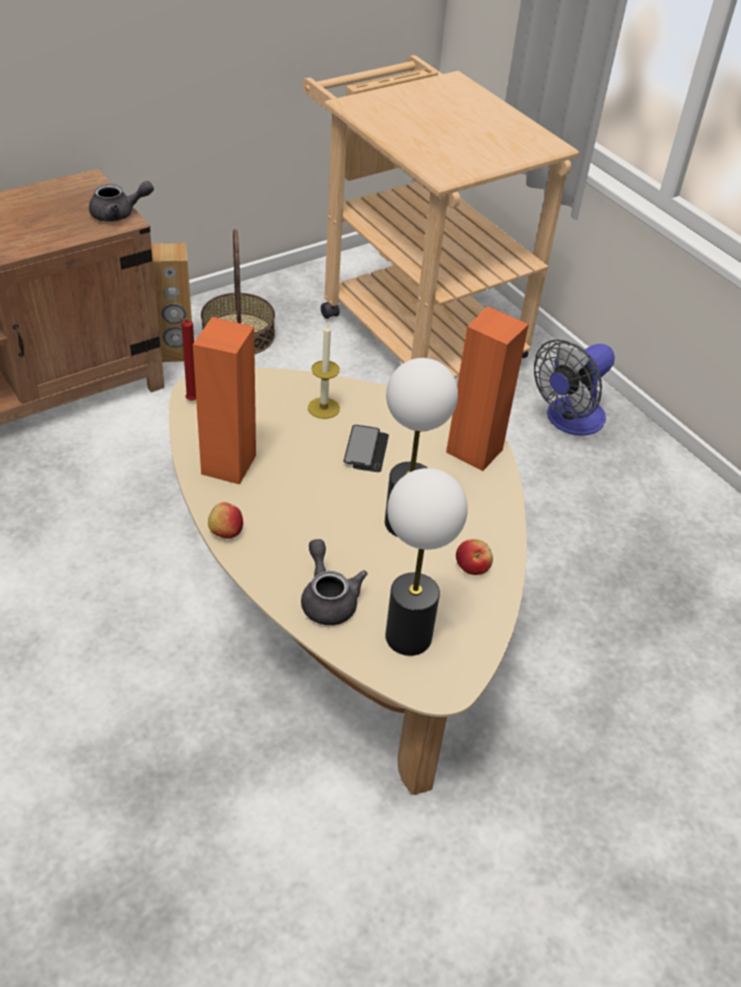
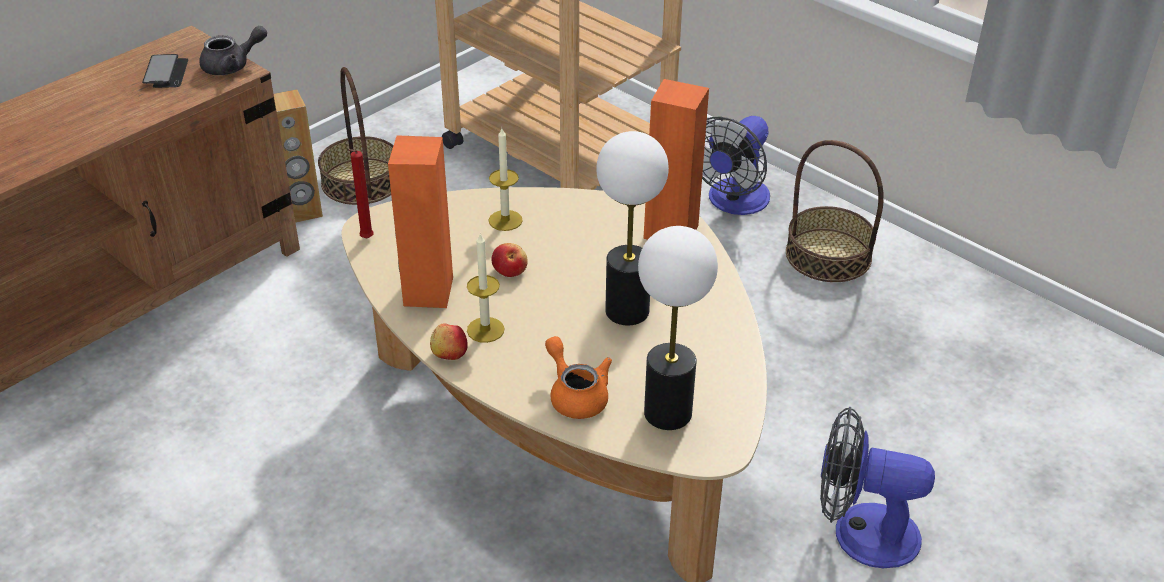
camera: 10 degrees left, 5 degrees down
grey teapot [301,539,367,625] -> orange teapot [545,336,612,419]
phone [343,425,389,472] -> phone moved to [142,54,188,88]
apple [456,539,493,575] -> apple moved to [491,243,528,277]
none -> candle [467,234,505,343]
none -> basket [786,140,884,282]
none -> fan [820,407,935,568]

